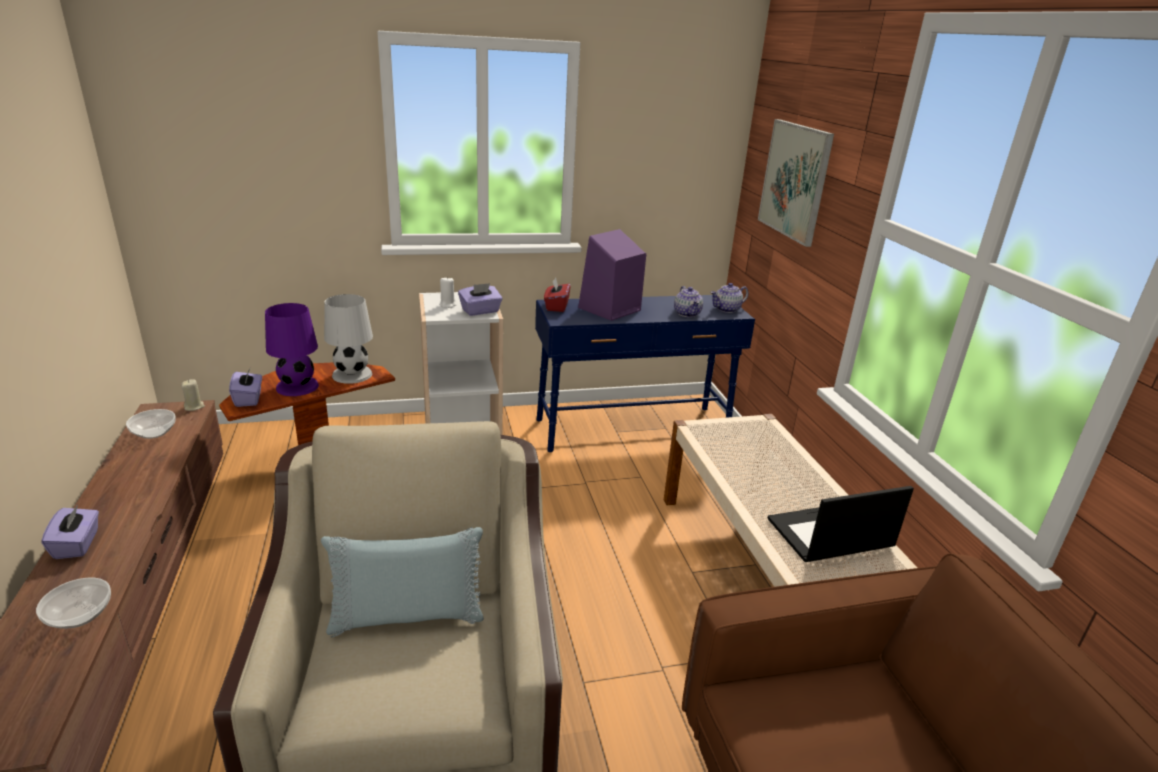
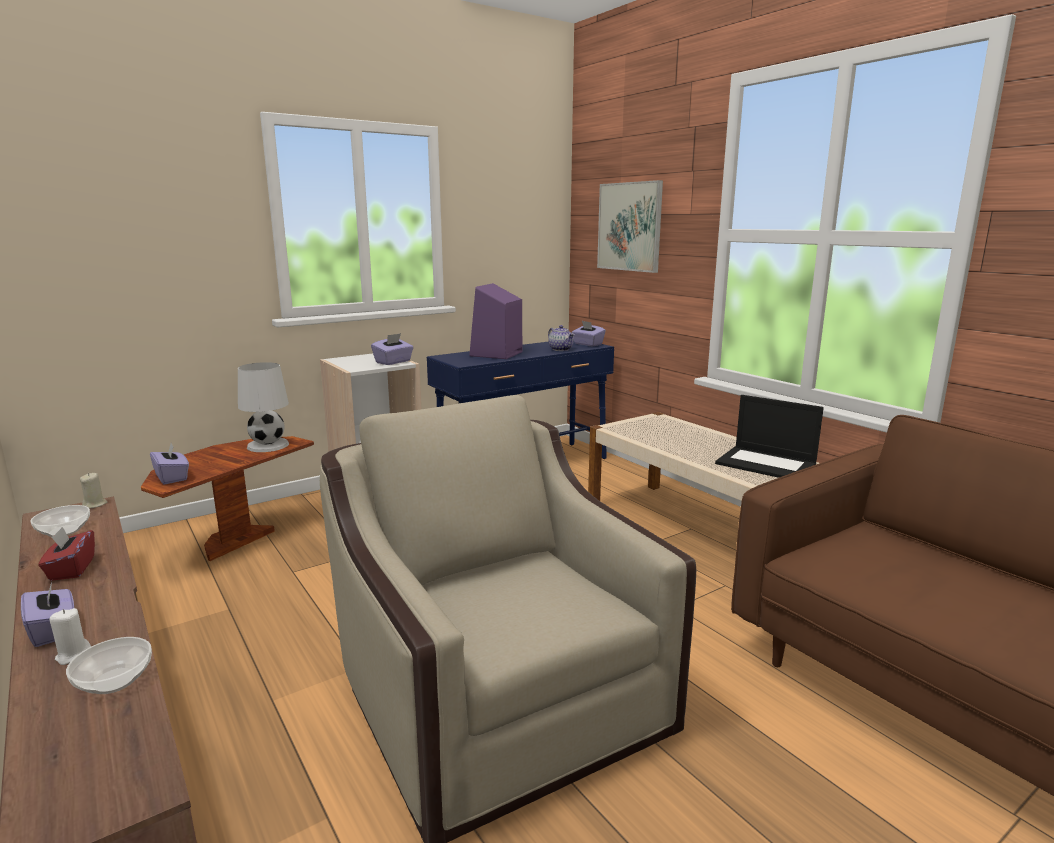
camera: 20 degrees left, 10 degrees down
purple table lamp [265,303,319,396] -> none
blue pillow [321,527,484,638] -> none
white candle [439,277,457,308] -> white candle moved to [50,608,91,665]
red tissue box [544,277,571,312] -> red tissue box moved to [38,527,95,581]
teapot [710,283,749,313] -> purple tissue box [572,321,606,346]
laptop [768,486,914,562] -> laptop turned 105 degrees counterclockwise [715,395,824,478]

